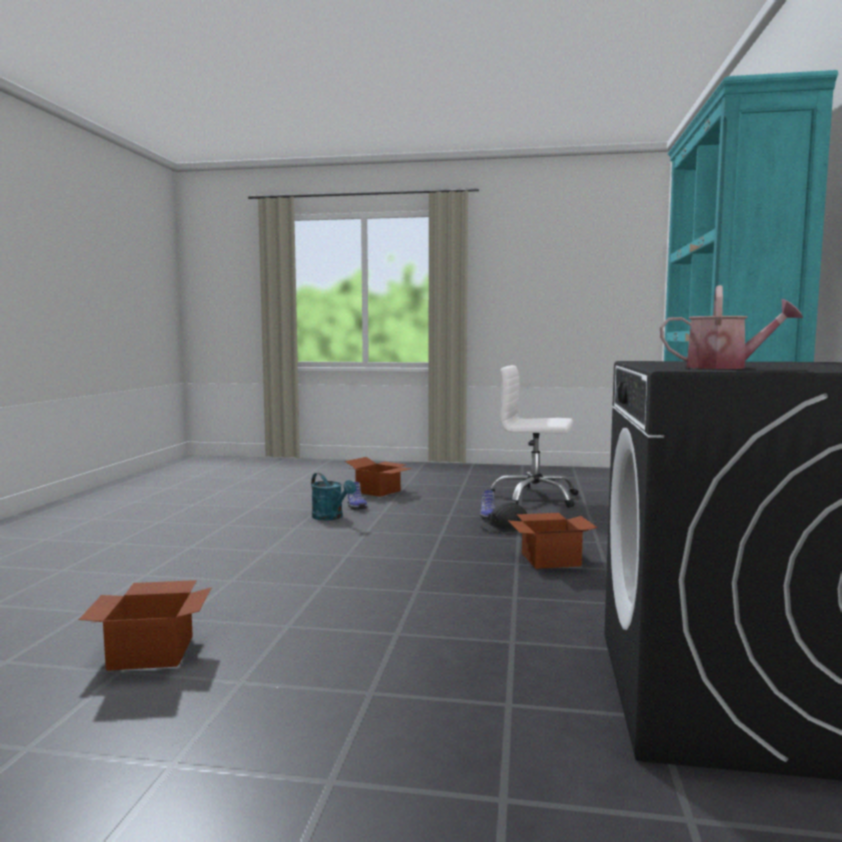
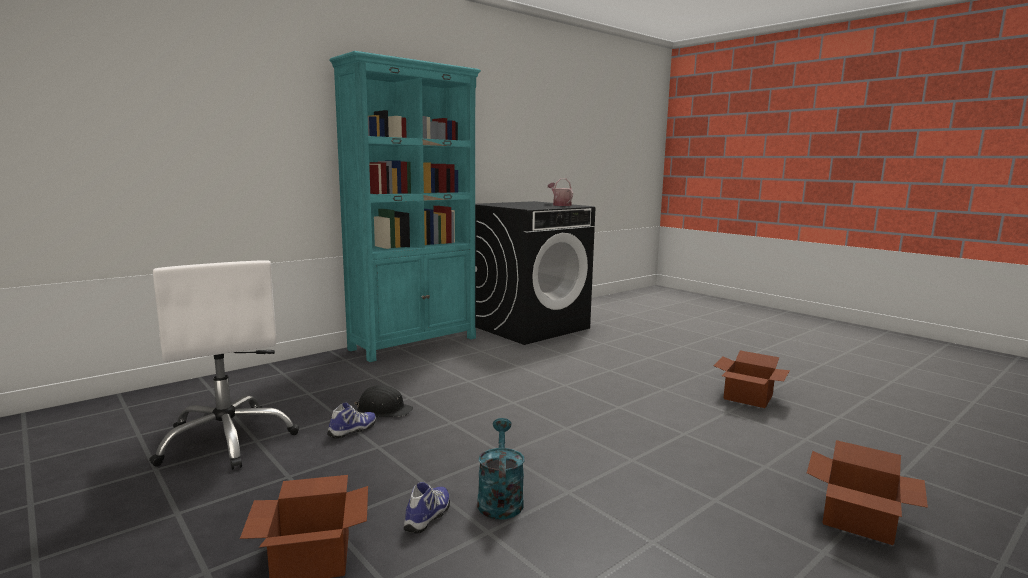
camera: 140 degrees left, 5 degrees up
cardboard box [508,513,598,569] -> cardboard box moved to [807,440,928,545]

